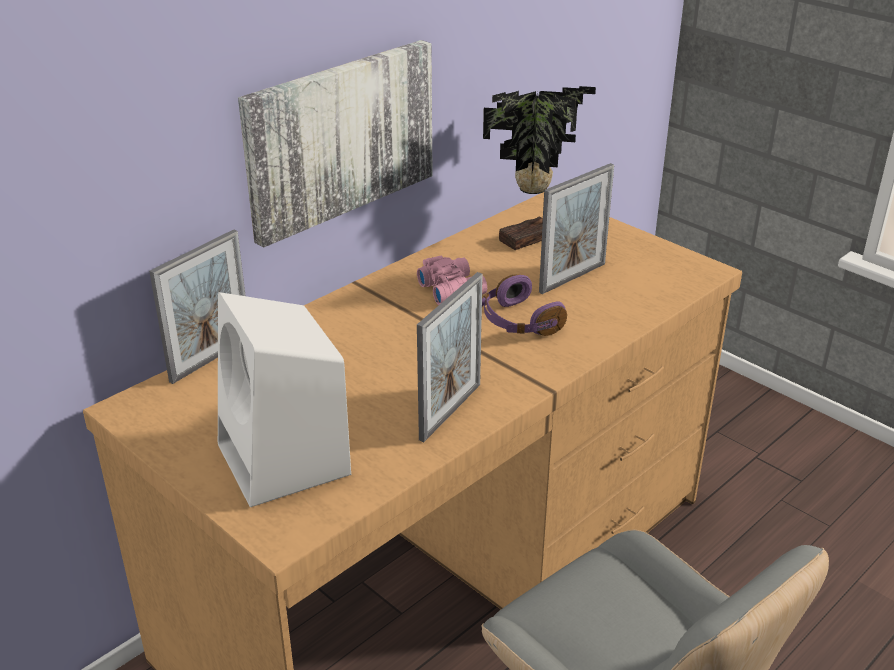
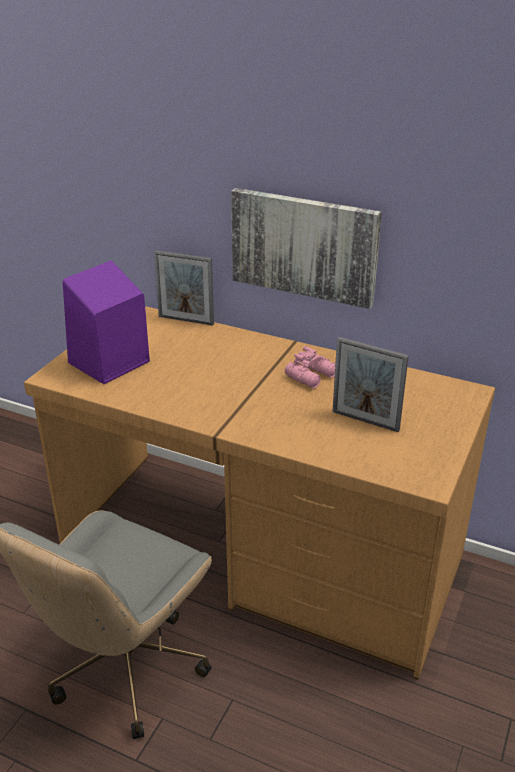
camera: 70 degrees right, 0 degrees up
white speaker [218,292,351,507] -> purple speaker [63,261,150,384]
picture frame [417,272,483,442] -> none
purple headphones [482,274,567,336] -> none
potted plant [483,86,596,250] -> none

